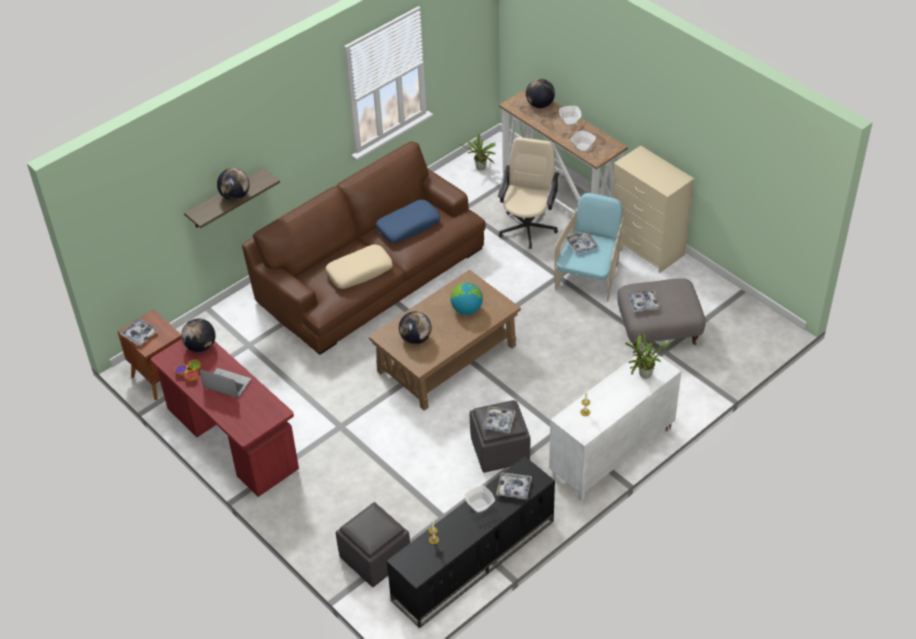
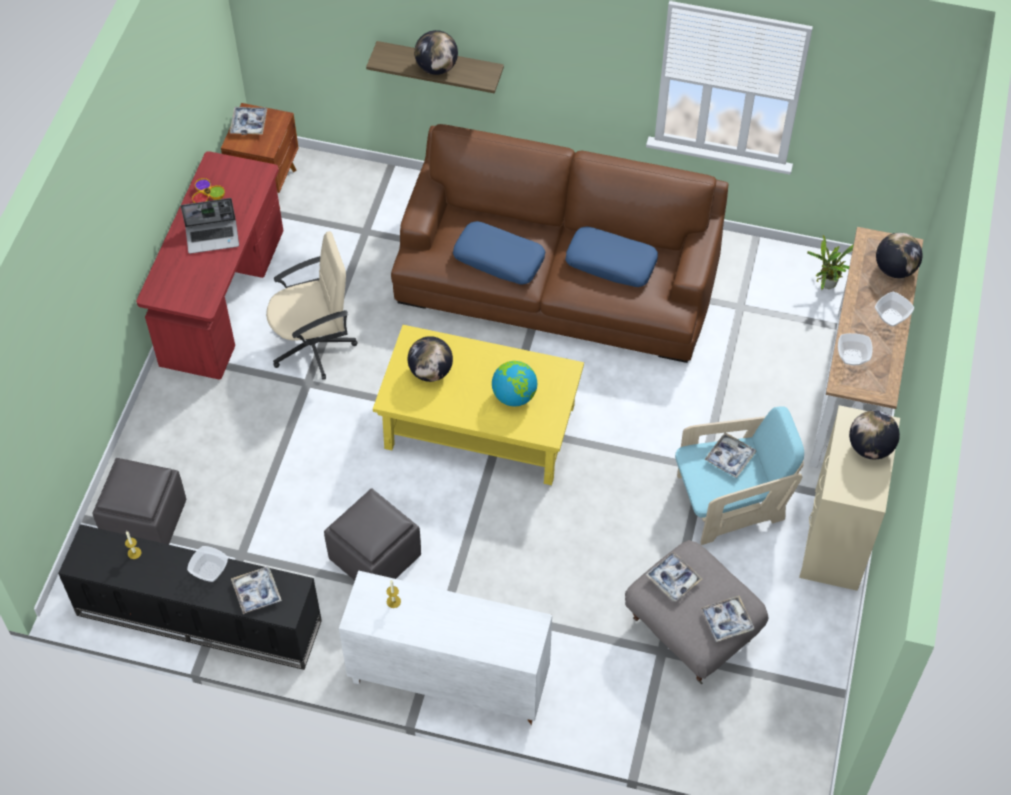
camera: 55 degrees right, 10 degrees up
globe [181,319,215,352] -> globe moved to [849,410,900,459]
laptop [200,368,251,398] -> laptop turned 90 degrees clockwise [181,198,239,254]
beige pillow [325,244,393,289] -> blue pillow [453,221,545,285]
brown coffee table [368,270,521,411] -> yellow coffee table [373,325,584,485]
tray [482,406,516,433] -> tray moved to [700,595,754,642]
beige office chair [498,137,559,249] -> beige office chair moved to [266,231,357,380]
potted plant [625,333,671,379] -> none

